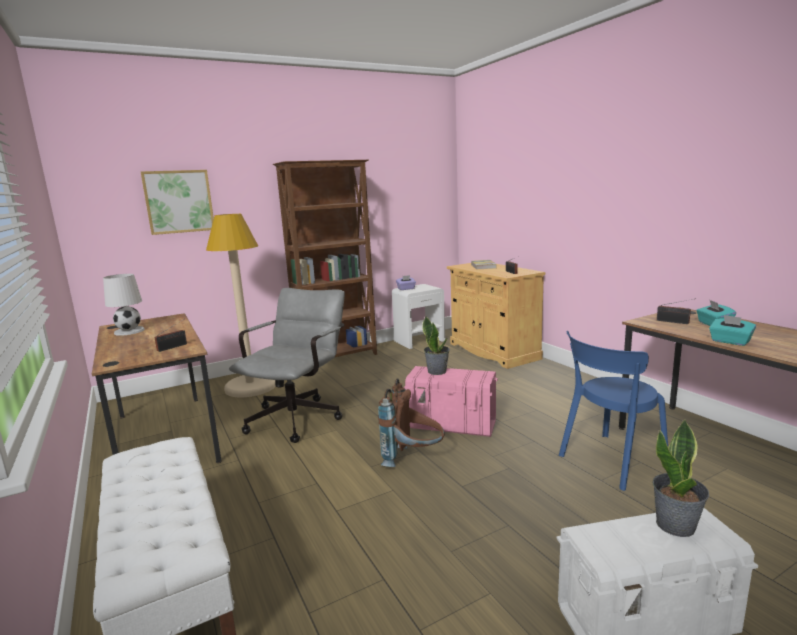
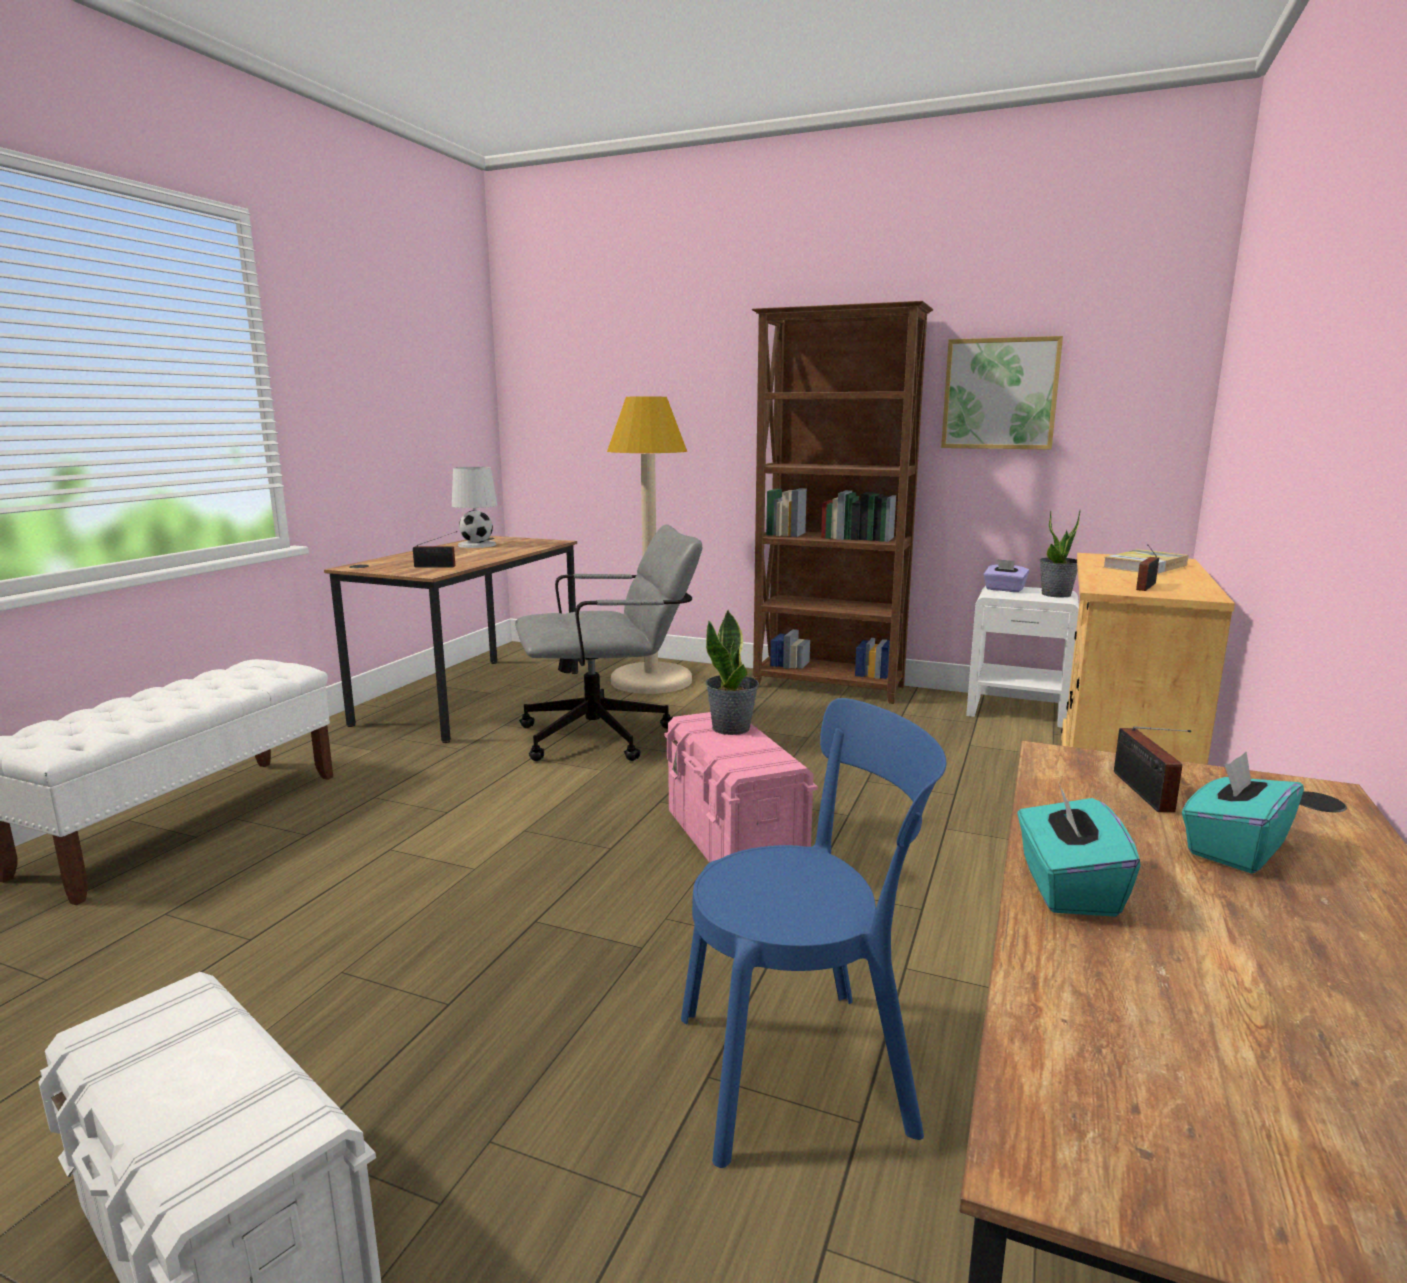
camera: 50 degrees right, 0 degrees up
picture [141,170,214,235] -> picture moved to [941,336,1063,450]
brown backpack [378,378,445,467] -> none
blue chair [559,331,668,491] -> blue chair turned 150 degrees clockwise [681,698,946,1168]
potted plant [653,419,709,537] -> potted plant moved to [1039,510,1080,598]

